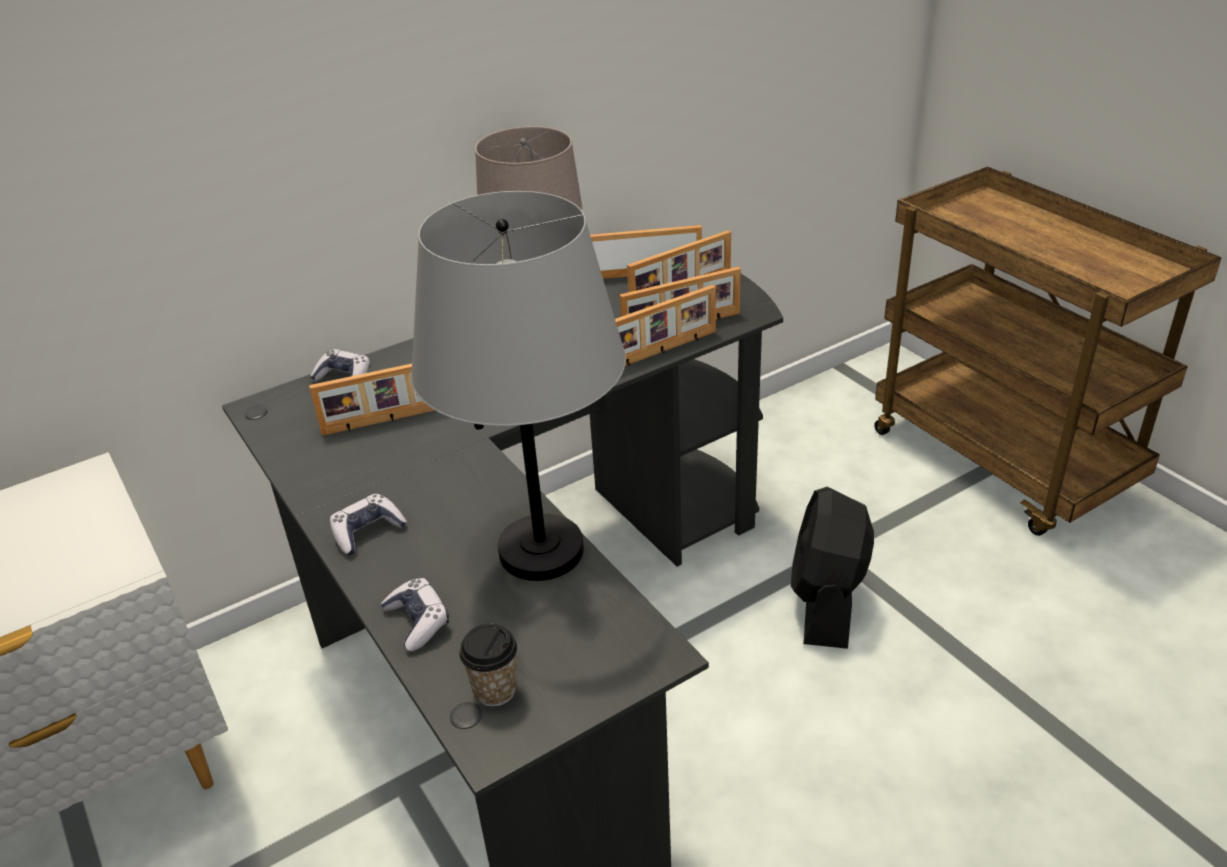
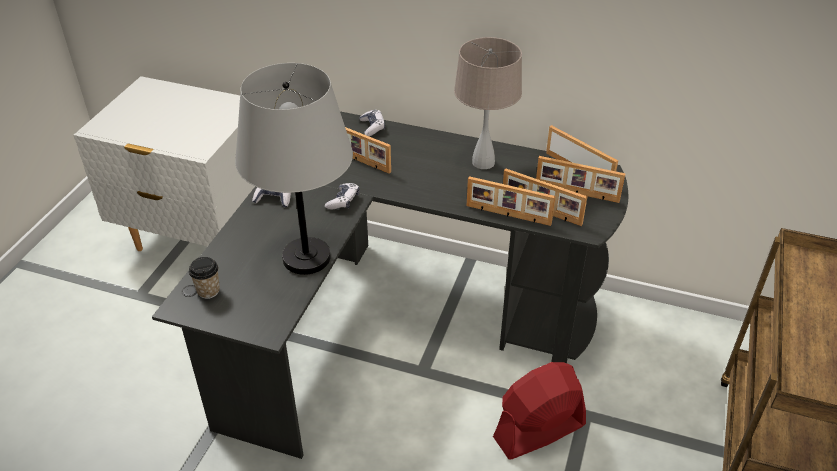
camera: 50 degrees right, 5 degrees up
game controller [381,578,449,651] -> game controller moved to [325,183,359,210]
black fan [791,487,874,649] -> red fan [493,362,586,460]

